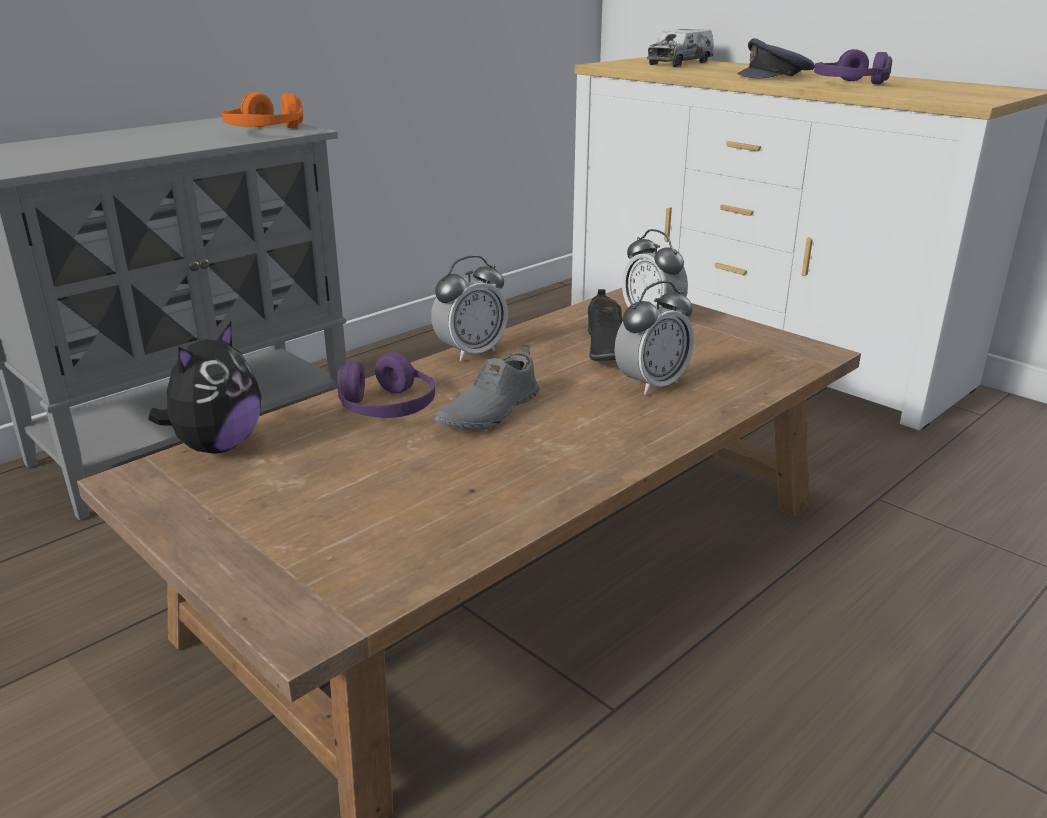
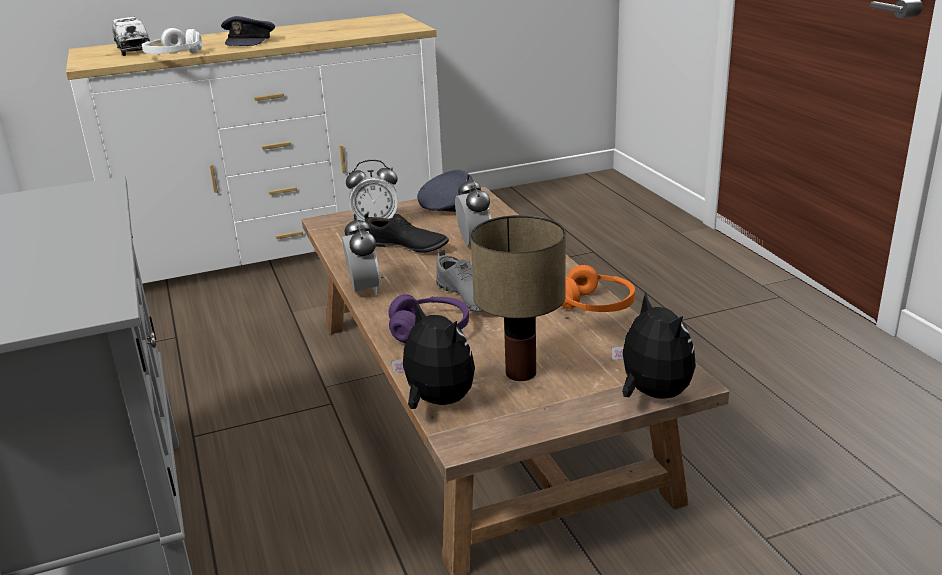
camera: 65 degrees left, 0 degrees up
orange headphones [222,92,303,128] -> orange headphones moved to [561,265,635,312]
purple headphones [814,49,892,85] -> none
none -> white headphones [142,28,202,54]
none -> grey cap [417,170,472,212]
none -> table lamp [471,215,566,381]
none -> plush toy [612,292,696,399]

